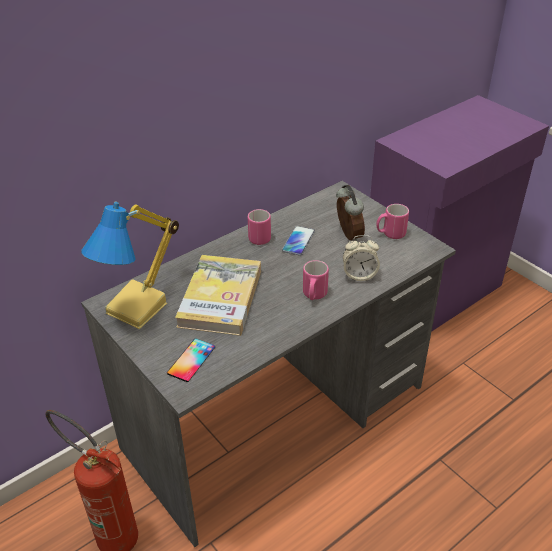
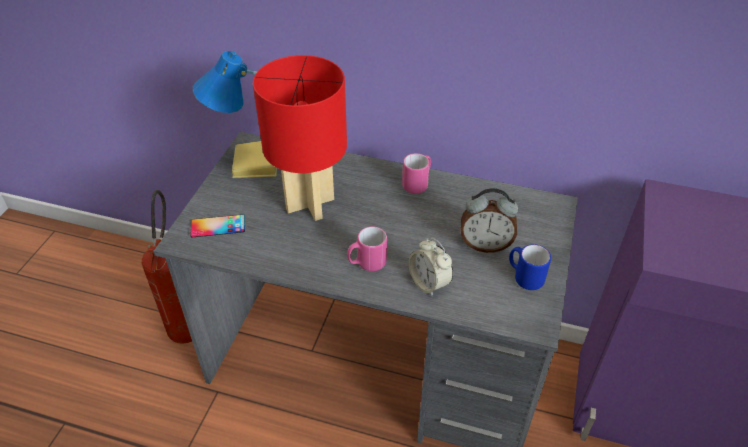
camera: 55 degrees right, 5 degrees up
book [175,255,261,336] -> red table lamp [253,55,347,221]
phone [282,226,315,256] -> none
alarm clock [336,185,365,241] -> alarm clock turned 60 degrees clockwise [460,188,518,253]
pink mug [376,204,409,239] -> blue mug [509,244,551,290]

